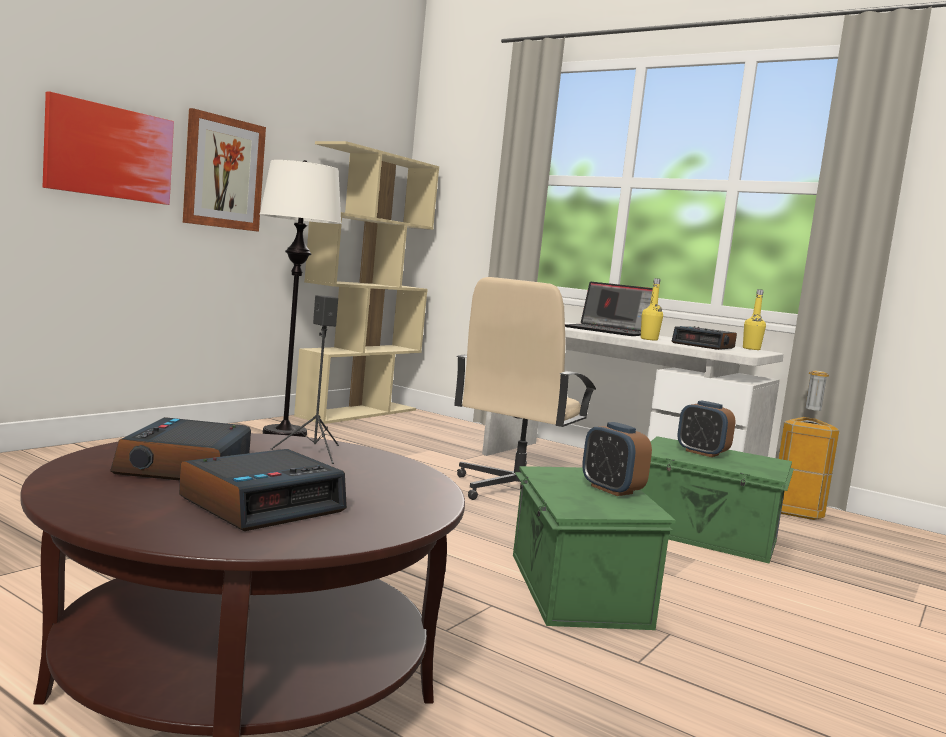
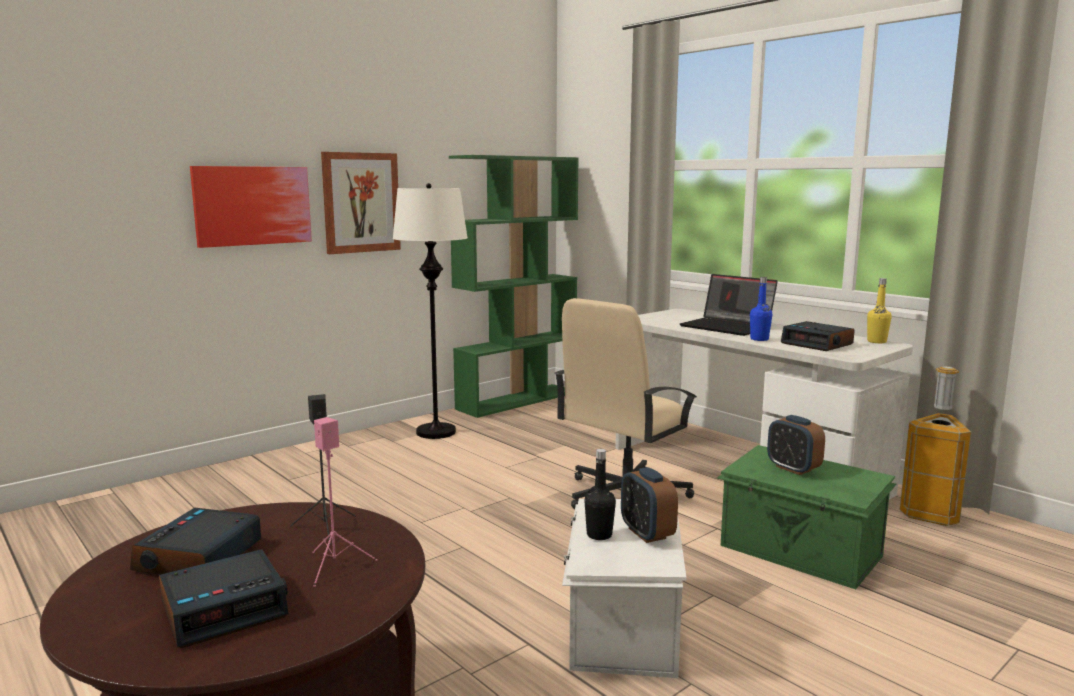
camera: 15 degrees right, 5 degrees up
beige bookcase [294,141,439,424] -> green bookcase [449,155,579,418]
green storage box [513,466,676,630] -> white storage box [562,499,686,678]
yellow bottle [641,278,663,341] -> blue bottle [750,277,772,341]
none -> pink speaker [312,417,377,587]
none -> black bottle [584,449,616,540]

